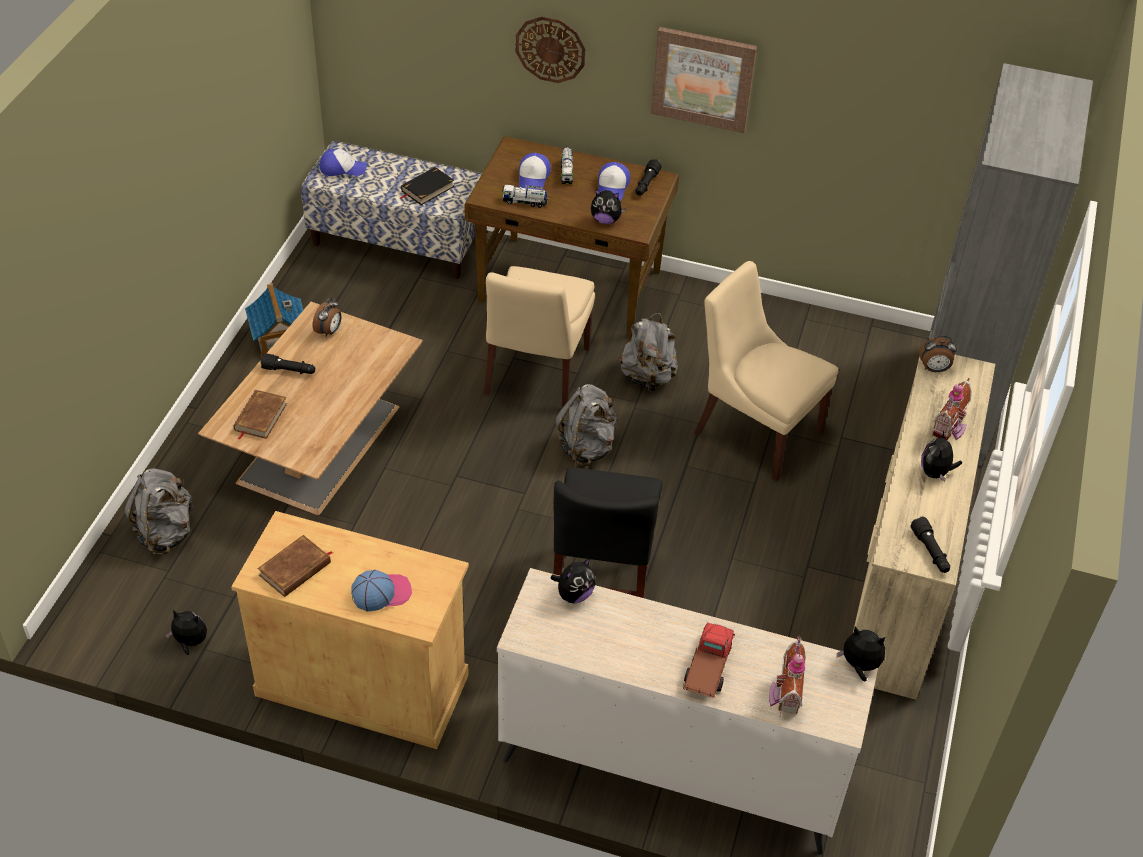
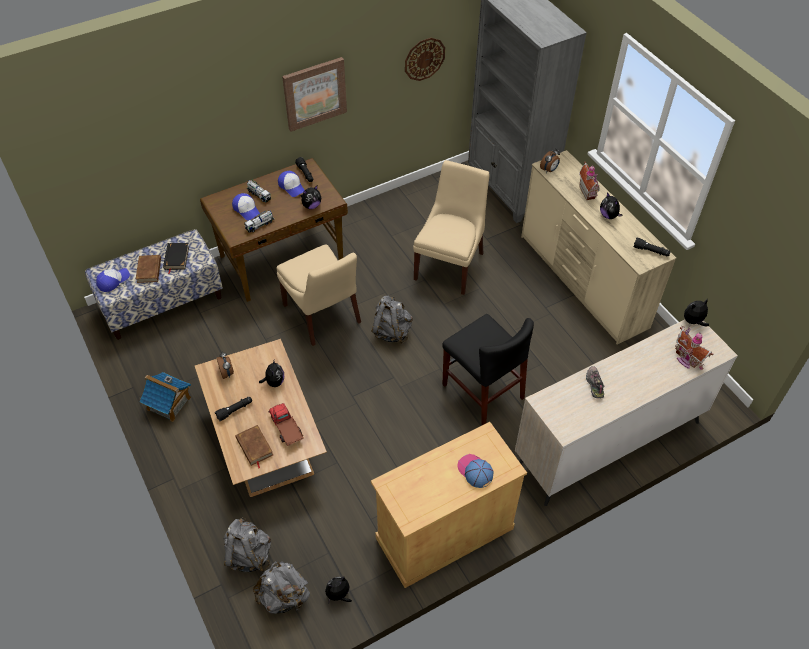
camera: 45 degrees left, 5 degrees up
brown book [257,535,332,597] -> brown book moved to [136,255,161,283]
cap [351,570,412,612] -> cap turned 60 degrees counterclockwise [457,454,494,488]
wall clock [516,16,585,83] -> wall clock moved to [405,38,445,81]
plush toy [550,558,596,603] -> plush toy moved to [259,361,284,387]
grey backpack [618,313,678,391] -> grey backpack moved to [253,561,310,614]
toy truck [683,623,735,698] -> toy truck moved to [269,403,304,446]
beige chair [694,261,838,482] -> beige chair turned 120 degrees clockwise [413,160,489,295]
none -> shoe [586,366,605,398]

